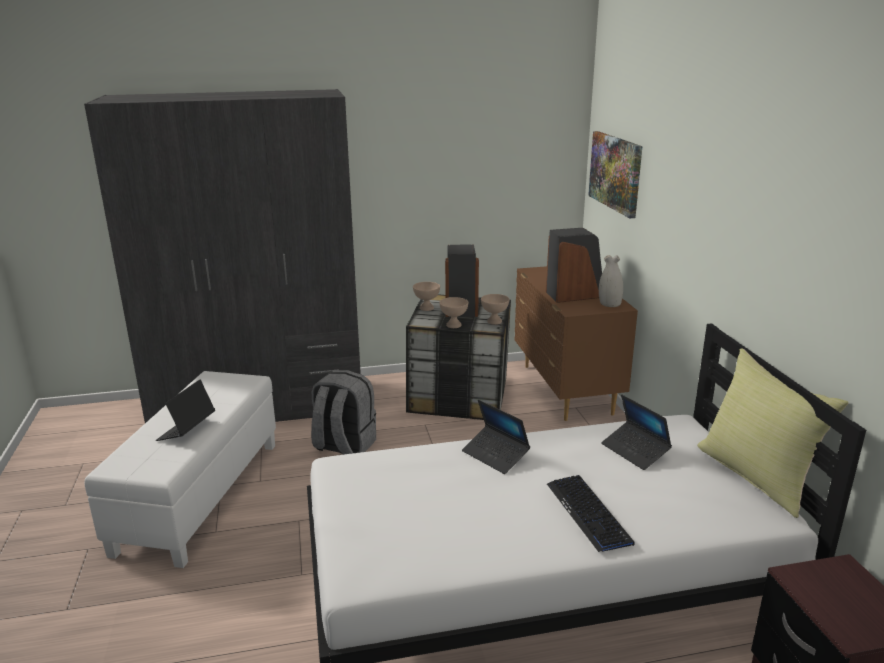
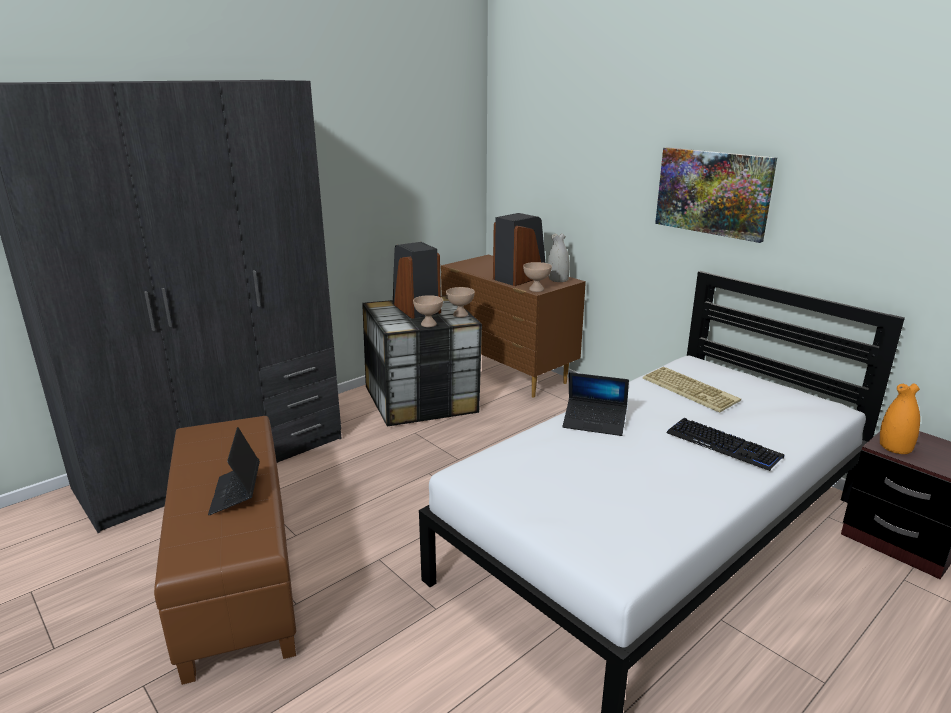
camera: 30 degrees left, 0 degrees up
white ottoman [84,371,276,568] -> brown ottoman [154,416,297,685]
grey backpack [311,370,376,455] -> none
beige bowl [413,282,440,311] -> beige bowl moved to [523,262,552,292]
picture [588,131,642,218] -> picture moved to [655,147,777,243]
laptop [601,394,672,470] -> keyboard [643,367,741,413]
yellow pillow [697,348,849,518] -> none
none -> orange vase [880,383,920,454]

